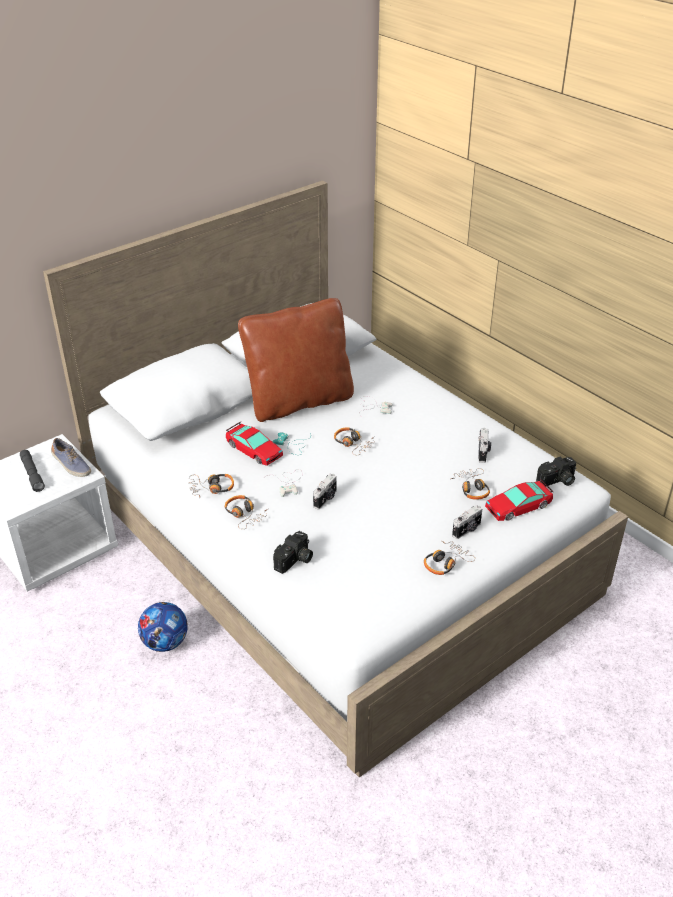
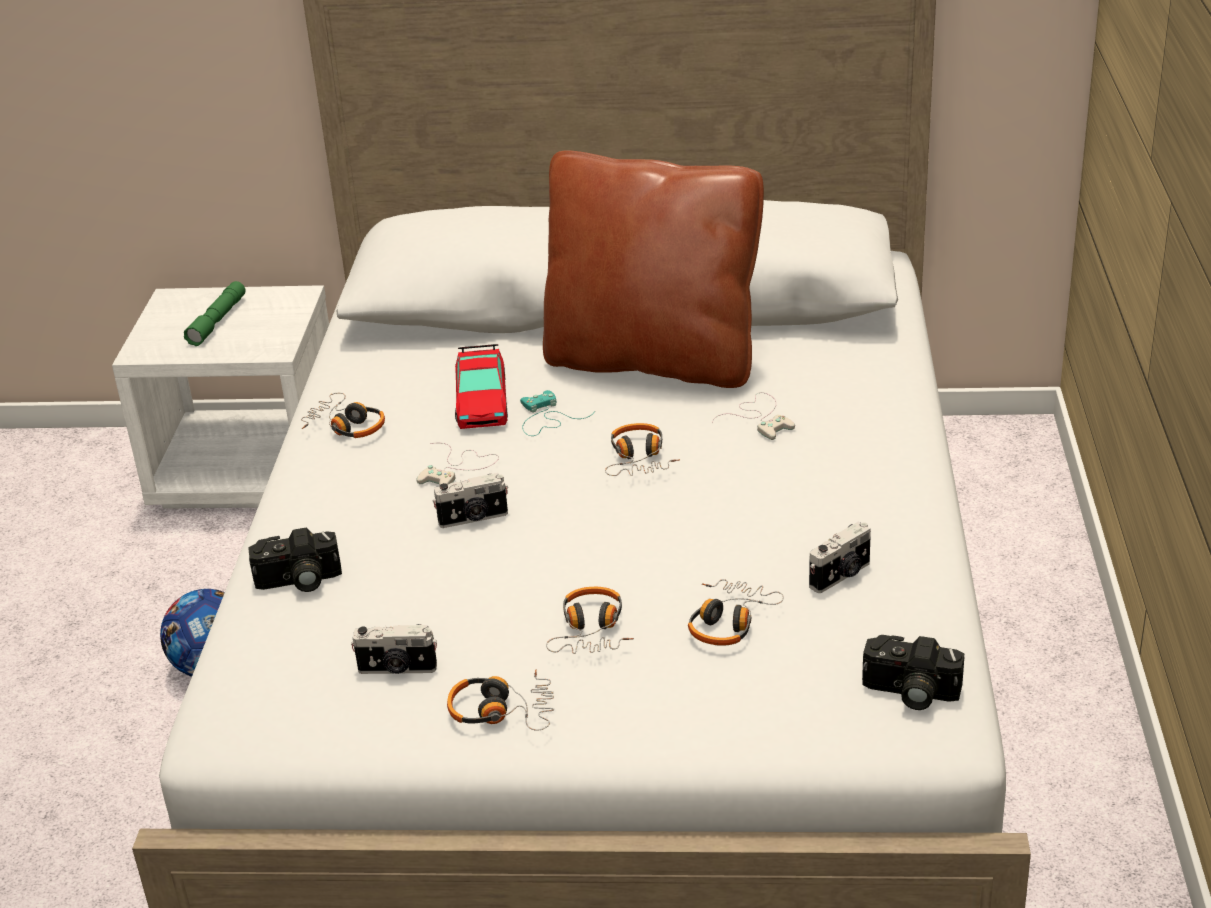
camera: 45 degrees right, 5 degrees down
grey flashlight [20,450,45,492] -> green flashlight [184,281,246,346]
shoe [51,438,91,477] -> none
headphones [225,495,268,529] -> headphones moved to [546,587,634,654]
camera [452,505,482,539] -> camera moved to [351,624,437,674]
toy car [485,479,553,521] -> none

